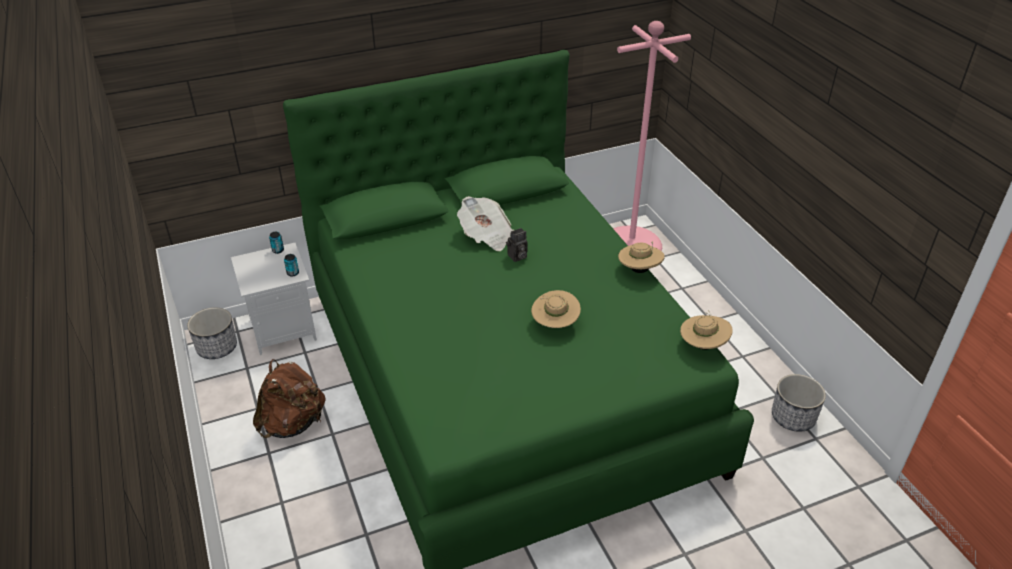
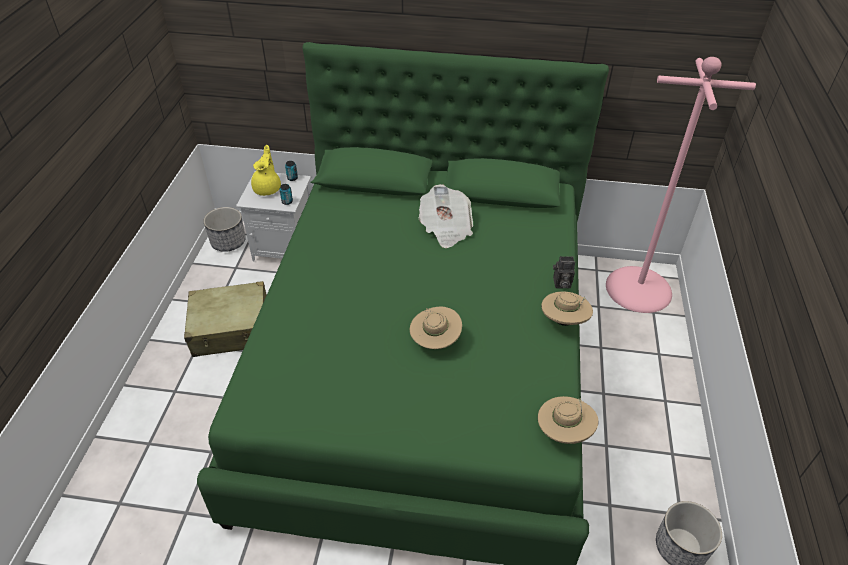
camera: 30 degrees right, 5 degrees up
brown backpack [253,359,326,438] -> beige suitcase [184,281,267,357]
camera [506,228,528,262] -> camera moved to [553,256,575,288]
none -> yellow teapot [251,145,281,196]

